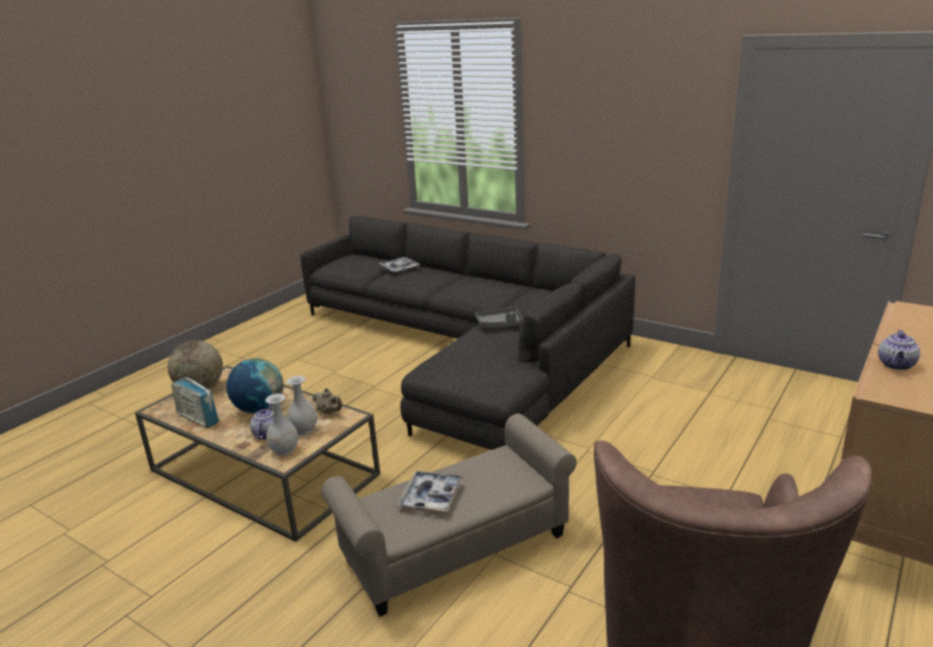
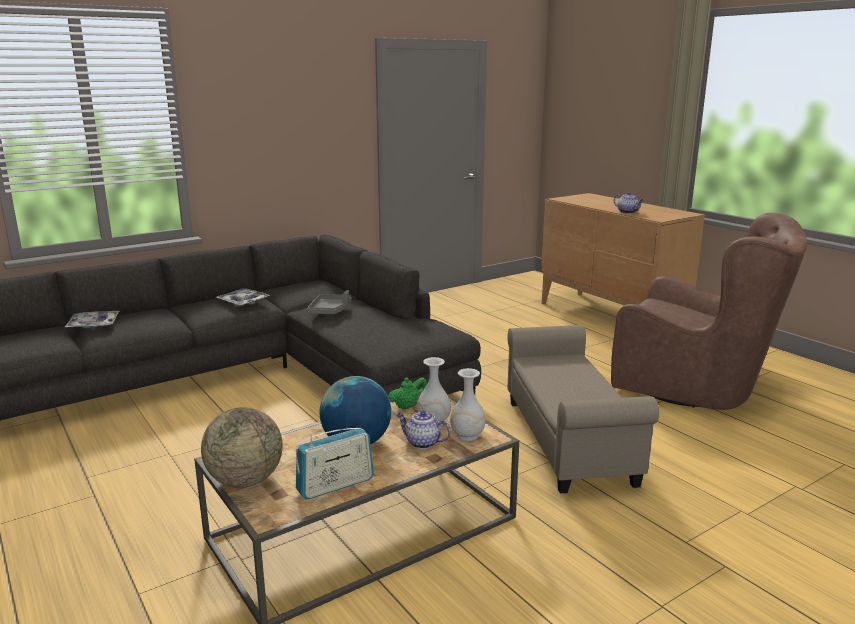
camera: 70 degrees left, 5 degrees down
beige teapot [312,388,342,414] -> green teapot [388,377,427,410]
tray [397,471,464,512] -> tray moved to [216,288,270,305]

